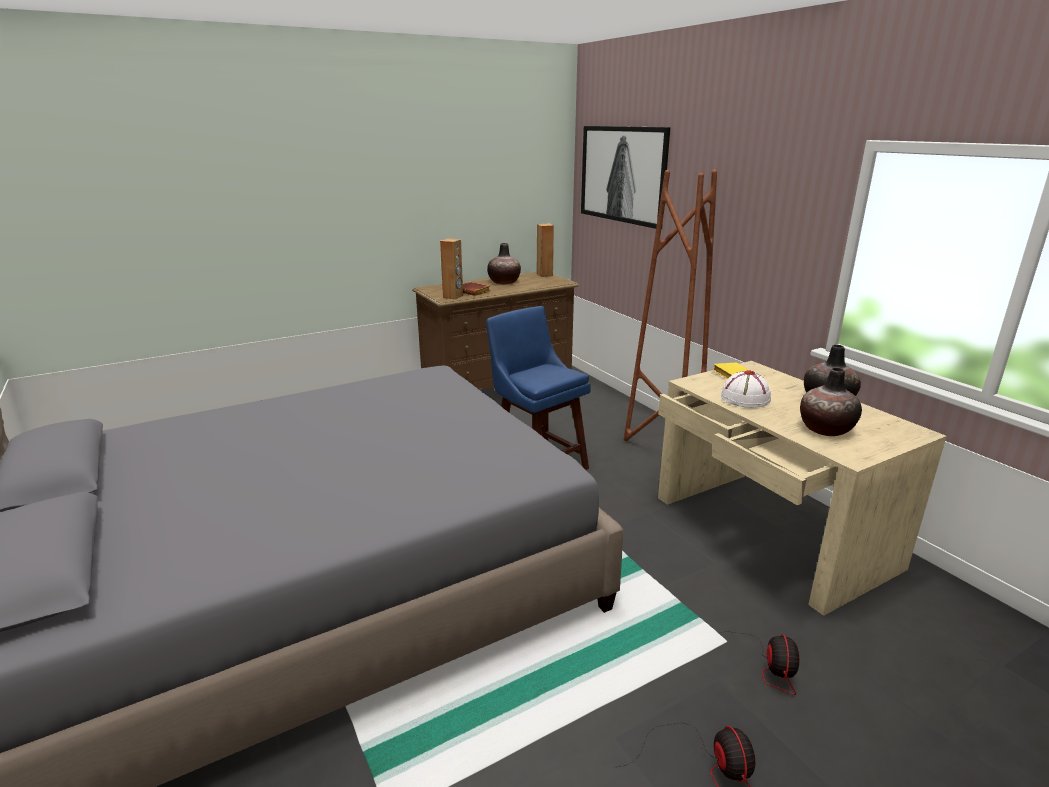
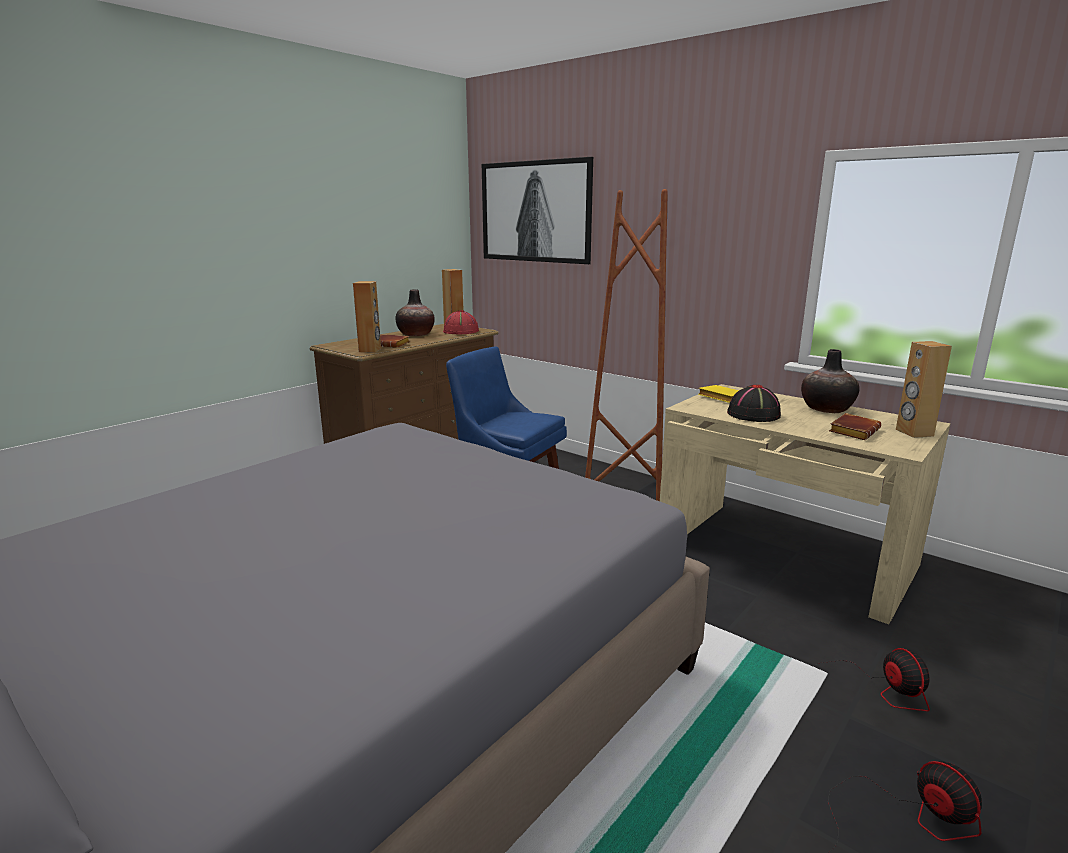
camera: 20 degrees left, 5 degrees down
white hat [720,370,771,408] -> black hat [727,385,781,422]
vase [800,367,862,436] -> brown book [829,413,881,440]
none -> red hat [443,310,479,335]
none -> brown speaker [896,341,952,438]

